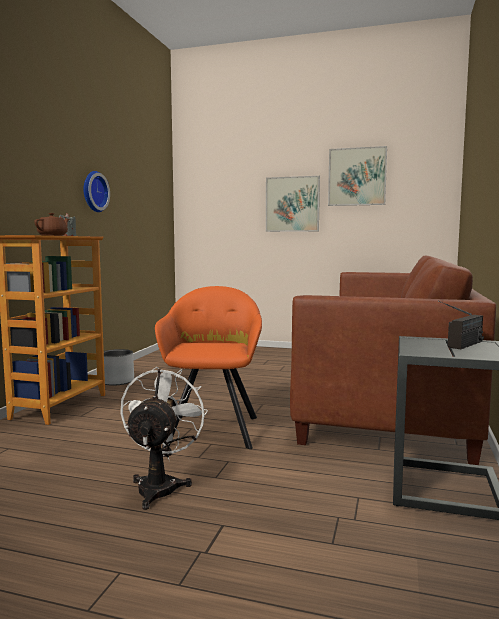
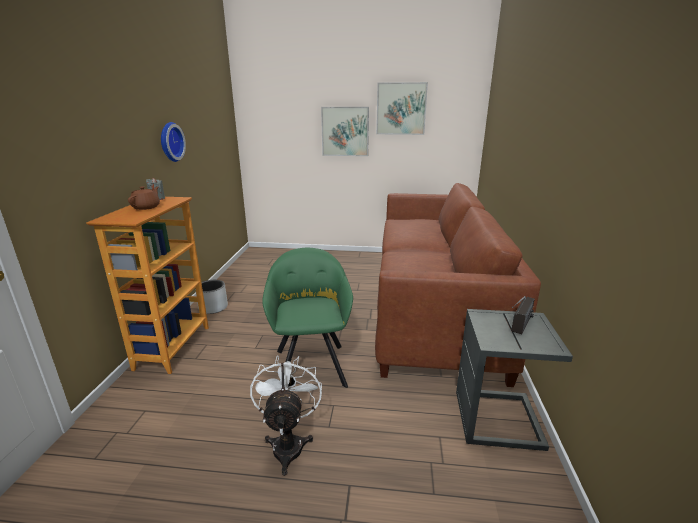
camera: 10 degrees left, 15 degrees up
orange armchair [155,286,262,449] -> green armchair [262,248,353,388]

